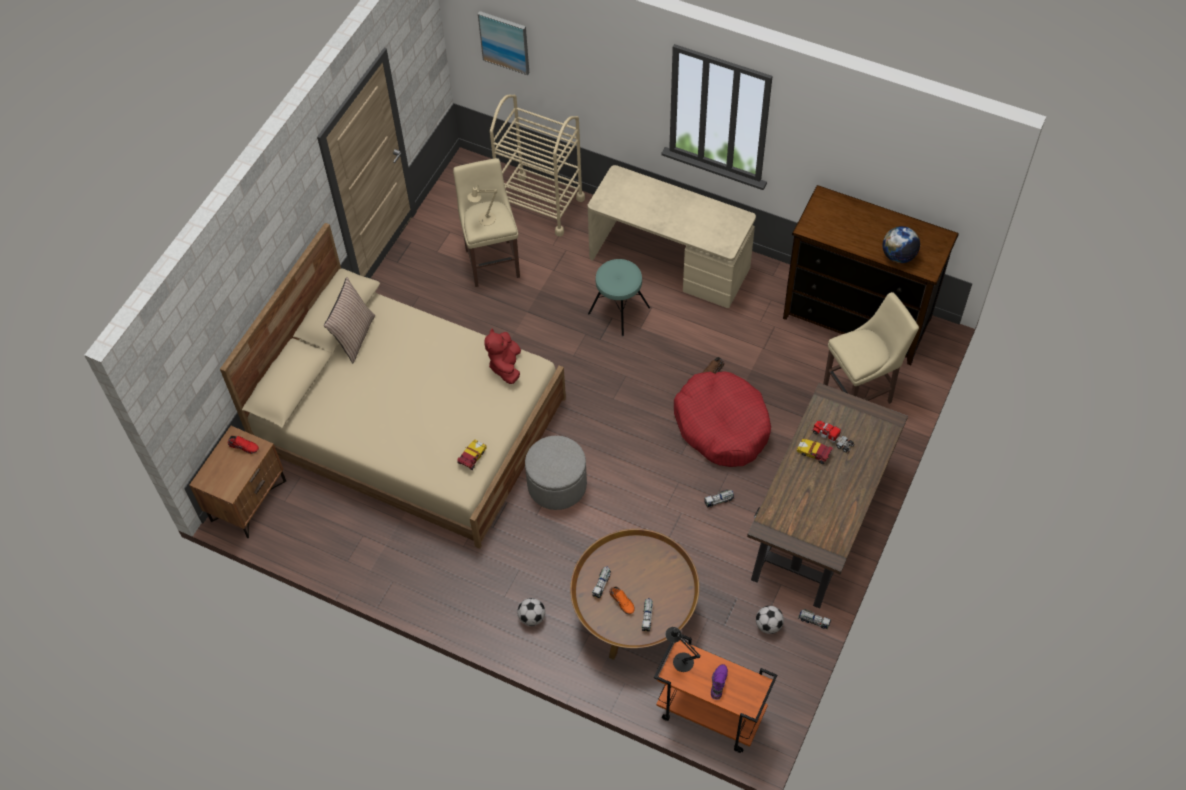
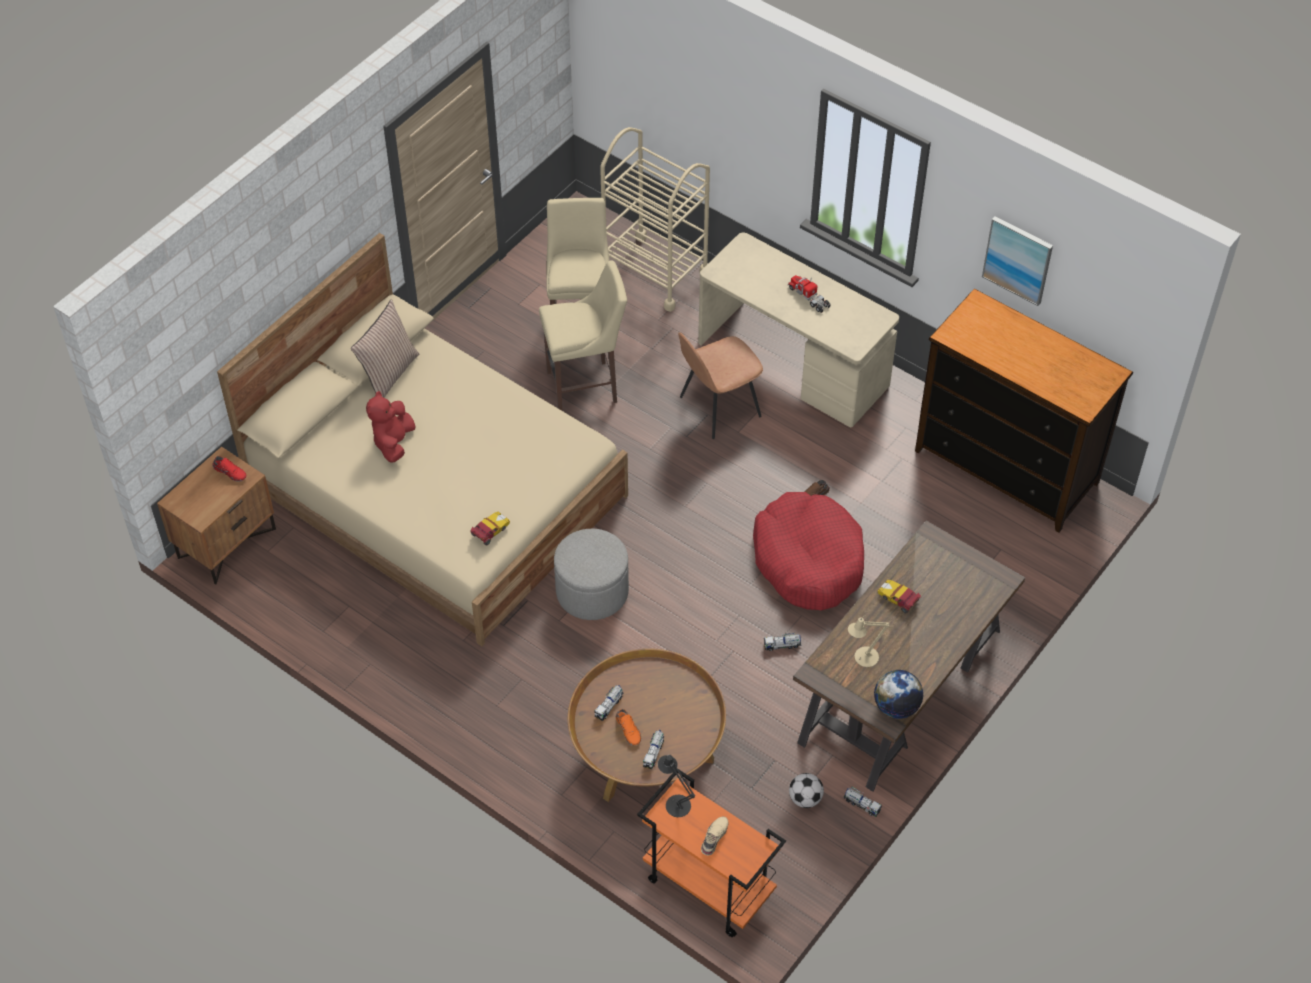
camera: 10 degrees right, 5 degrees down
beige table lamp [467,186,498,226] -> beige table lamp moved to [848,616,890,667]
picture [478,11,529,75] -> picture moved to [982,216,1053,306]
red plush toy [484,329,521,384] -> red plush toy moved to [366,391,416,462]
football [517,598,545,626] -> none
turquoise stool [588,259,650,336] -> brown chair [678,332,763,439]
purple shoe [711,664,728,700] -> beige shoe [701,816,729,855]
toy truck [812,420,855,453] -> toy truck moved to [788,275,831,314]
beige stool [823,292,919,404] -> beige stool moved to [539,260,627,411]
globe [882,226,920,263] -> globe moved to [874,670,923,719]

